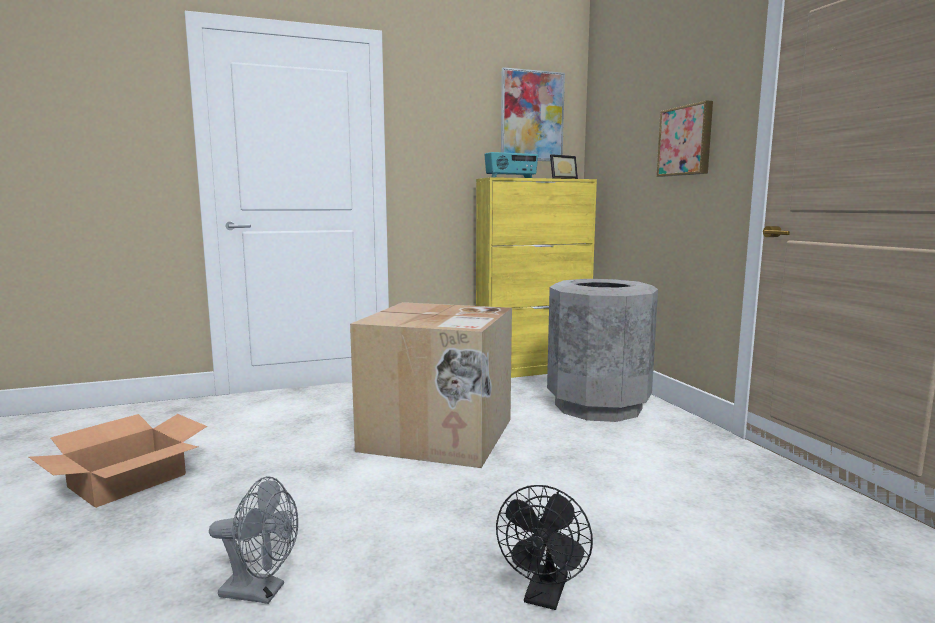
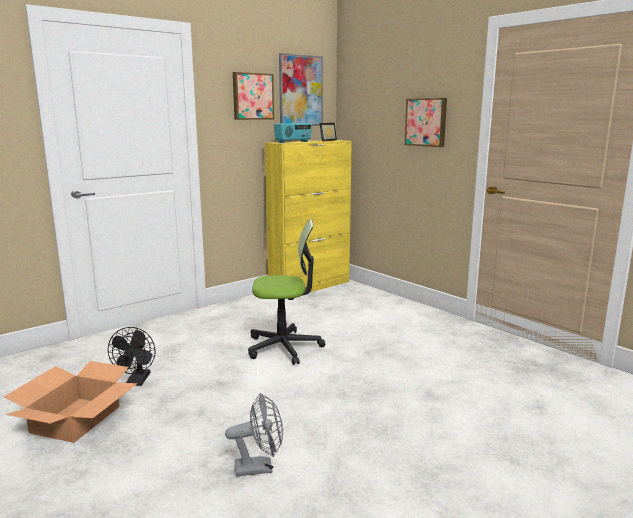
camera: 20 degrees left, 5 degrees up
cardboard box [350,302,512,468] -> office chair [248,219,325,365]
black fan [496,485,593,610] -> black fan moved to [108,327,156,386]
grey trash can [547,279,658,422] -> none
none -> picture [233,72,274,120]

